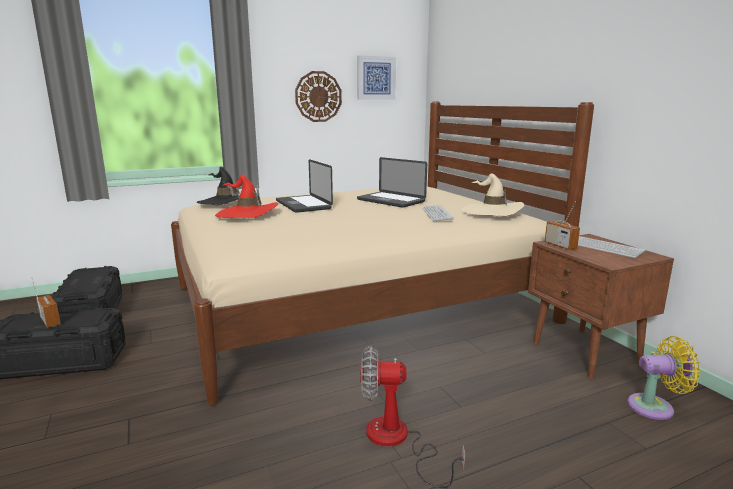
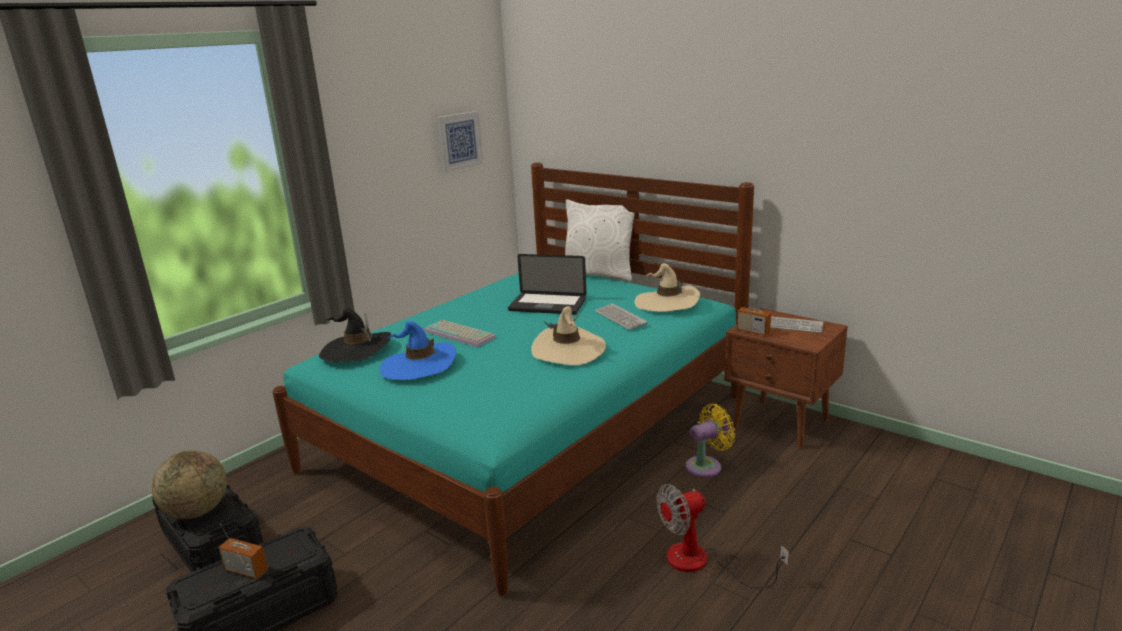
camera: 25 degrees left, 5 degrees up
beige bed [171,102,594,405] -> turquoise bed [272,162,754,596]
red hat [215,175,278,218] -> blue hat [380,321,456,380]
laptop [276,159,333,213] -> keyboard [424,320,496,347]
wall clock [295,71,342,122] -> none
yellow fan [627,336,701,420] -> yellow fan moved to [685,404,735,478]
none -> globe [152,450,227,519]
none -> beige hat [531,306,606,365]
none -> white pillow [565,199,635,281]

